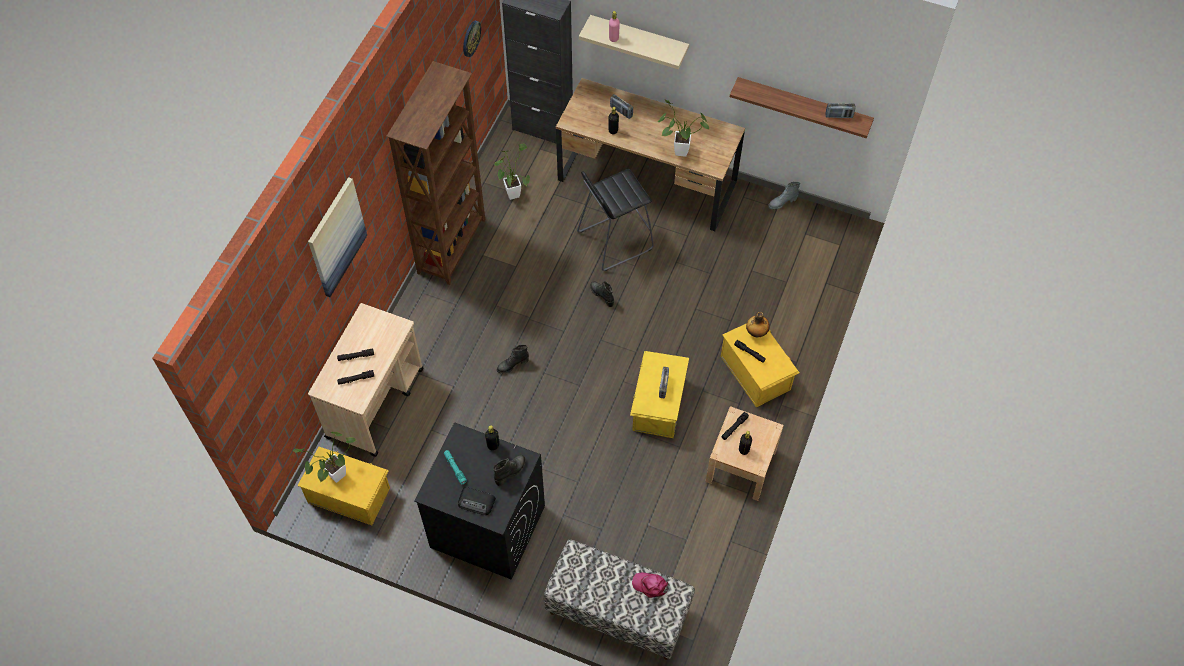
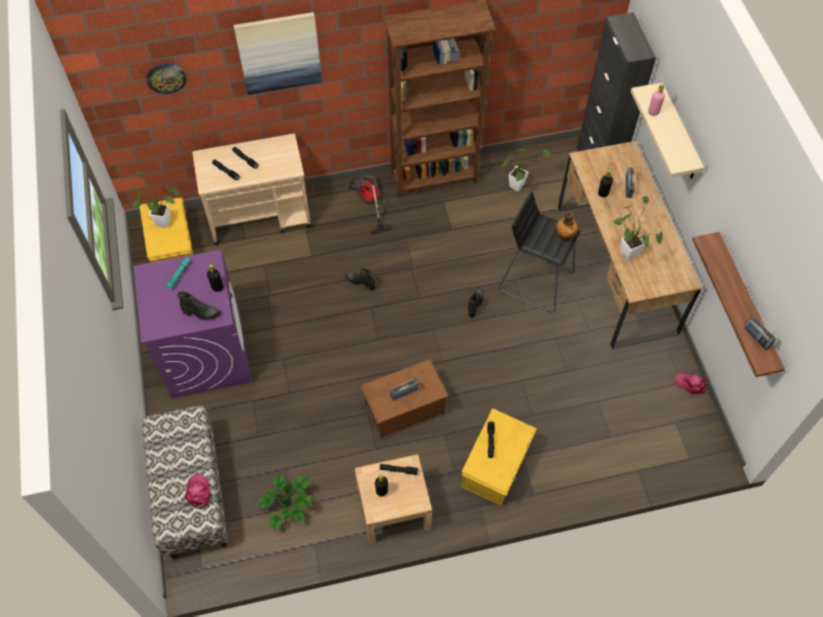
camera: 55 degrees right, 0 degrees up
black washing machine [414,422,545,580] -> purple washing machine [133,250,251,398]
radio [458,487,496,515] -> none
wall clock [463,21,481,57] -> wall clock moved to [146,64,186,94]
yellow storage box [630,351,689,438] -> brown storage box [360,359,449,439]
bottle [746,312,770,337] -> bottle moved to [555,212,579,241]
grey boot [768,182,800,210] -> pink cap [675,373,707,394]
none -> potted plant [257,475,313,530]
none -> vacuum cleaner [348,174,393,235]

